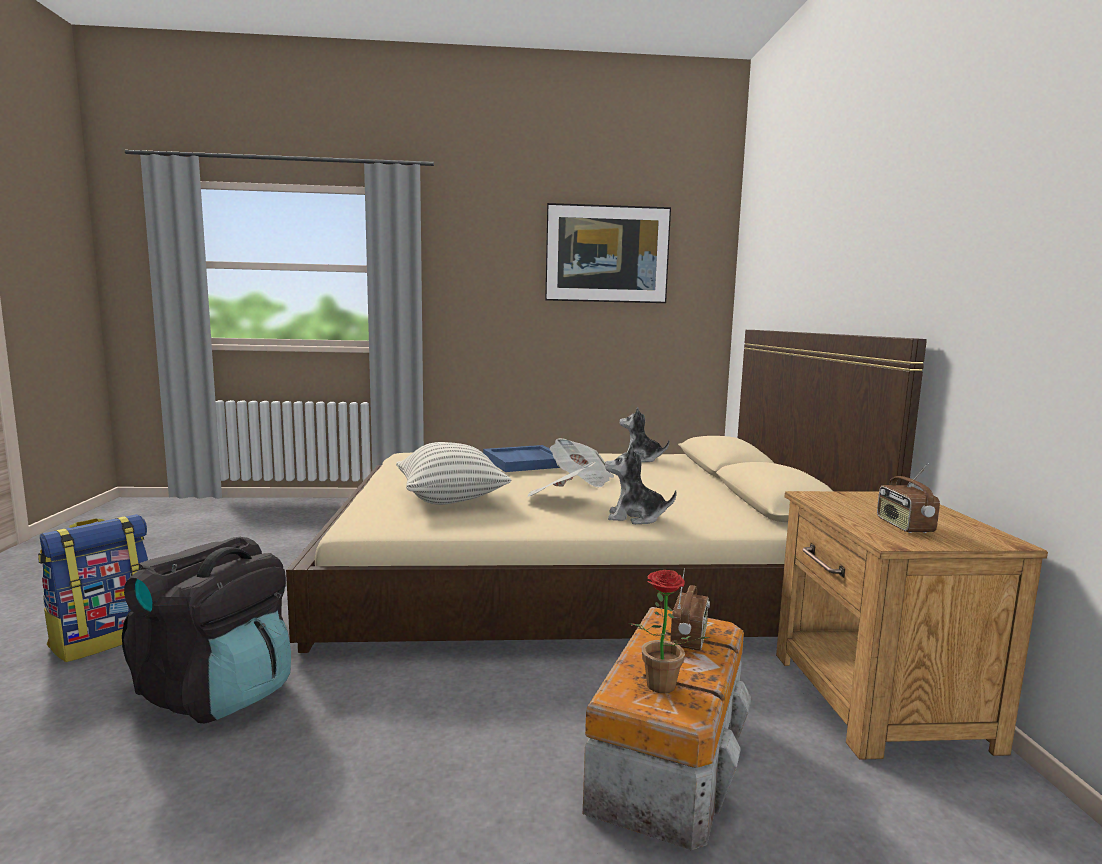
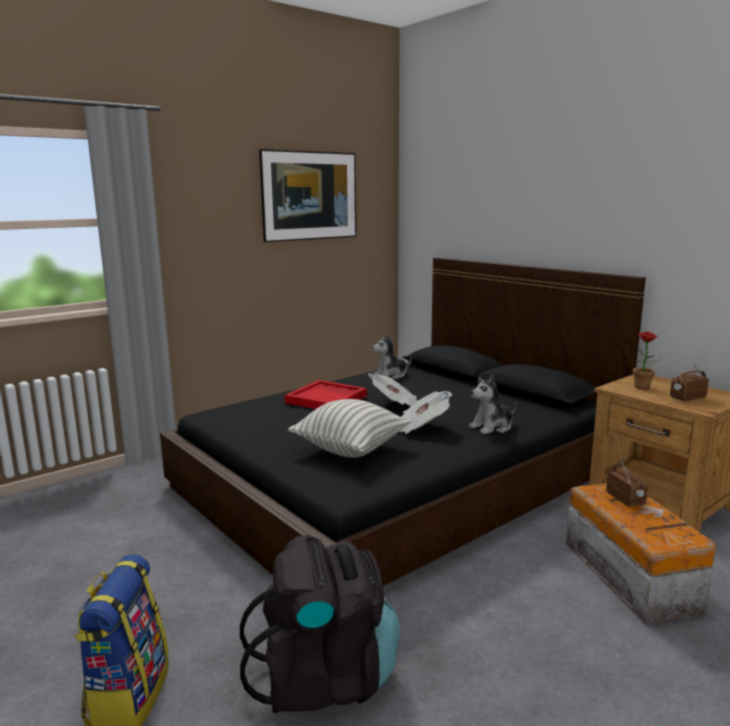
camera: 35 degrees left, 5 degrees up
beige bed [286,330,927,653] -> black bed [160,257,646,586]
blue tray [483,445,559,472] -> red tray [284,380,367,409]
potted plant [628,570,711,693] -> potted plant moved to [633,331,660,389]
radio [877,463,940,533] -> radio turned 105 degrees clockwise [670,362,709,402]

